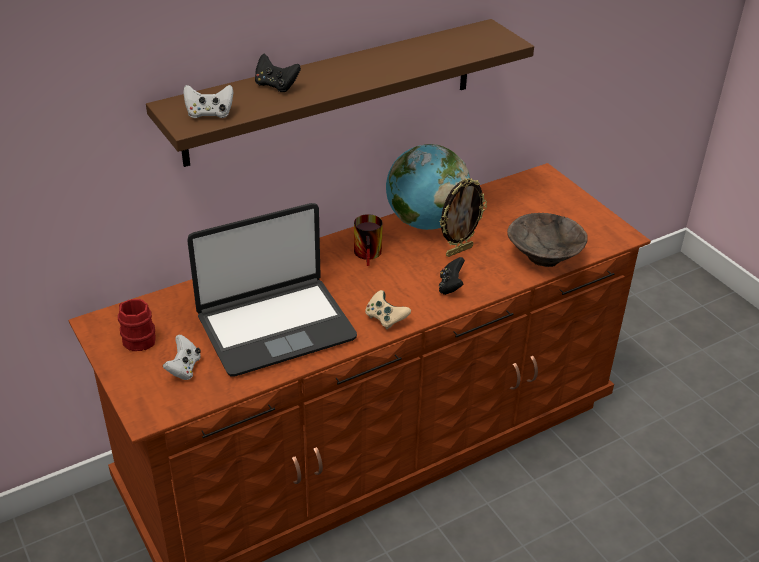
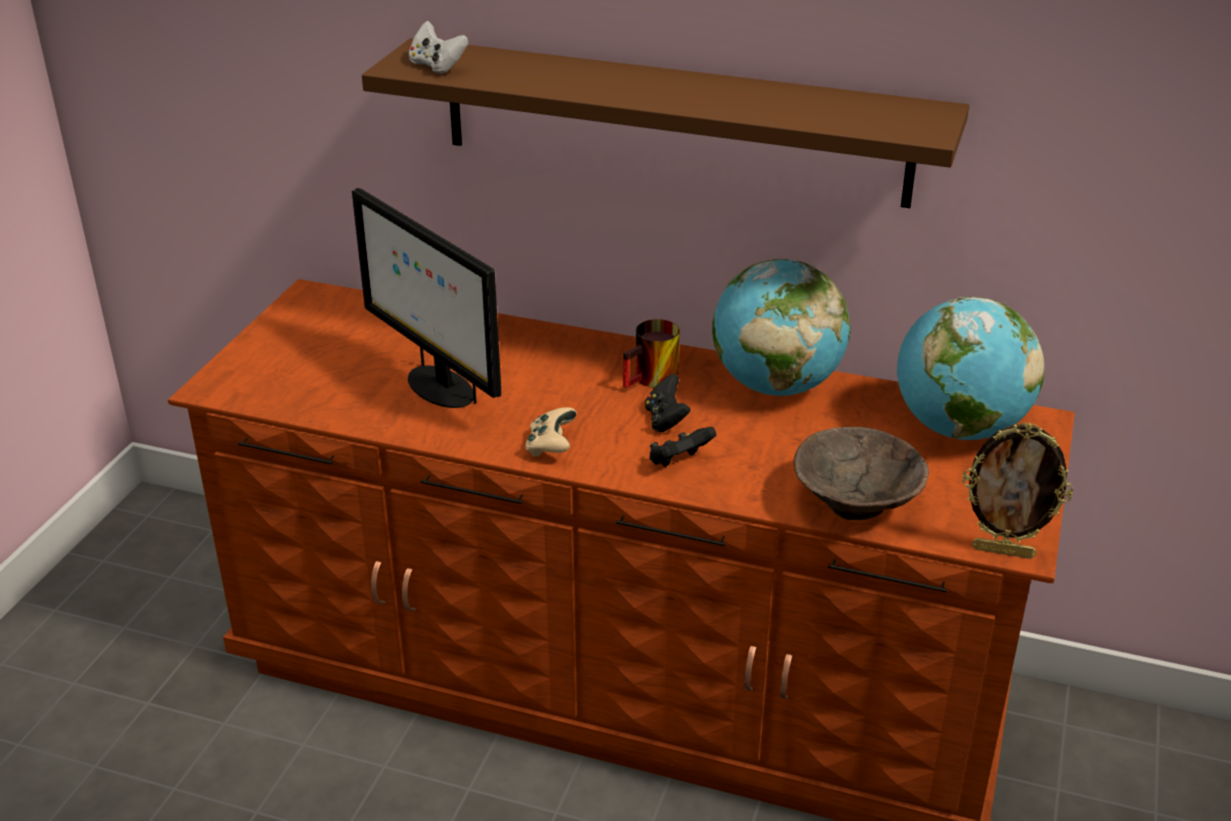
camera: 50 degrees right, 5 degrees down
red mug [118,299,156,351] -> none
white game controller [163,335,201,380] -> none
laptop [187,203,357,377] -> monitor [352,188,501,408]
black game controller [255,54,301,92] -> black game controller moved to [645,374,690,432]
picture frame [440,178,487,257] -> picture frame moved to [962,422,1073,559]
none -> globe [897,297,1044,440]

